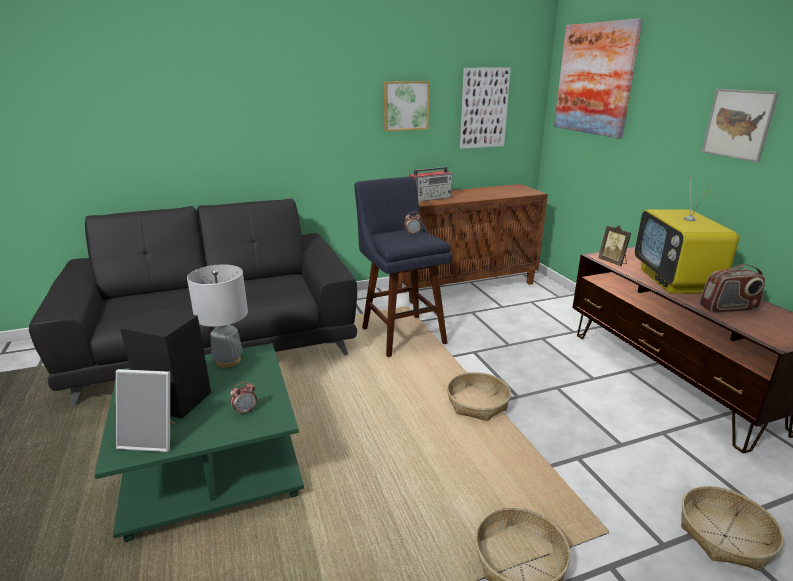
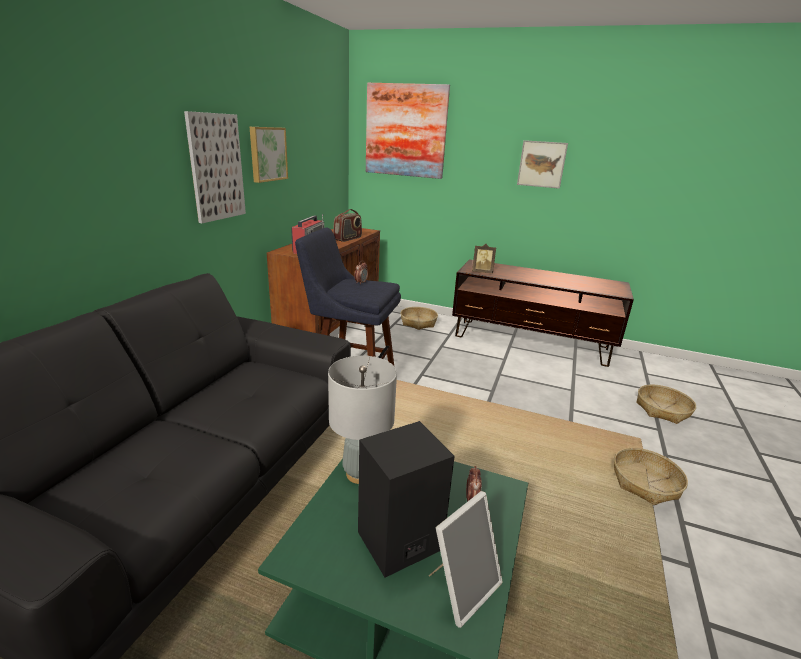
camera: 50 degrees left, 0 degrees up
basket [447,372,511,421] -> basket moved to [401,307,438,330]
picture [460,67,511,149] -> picture moved to [184,111,246,223]
television [635,176,739,294] -> none
radio [700,264,766,313] -> radio moved to [333,209,362,242]

